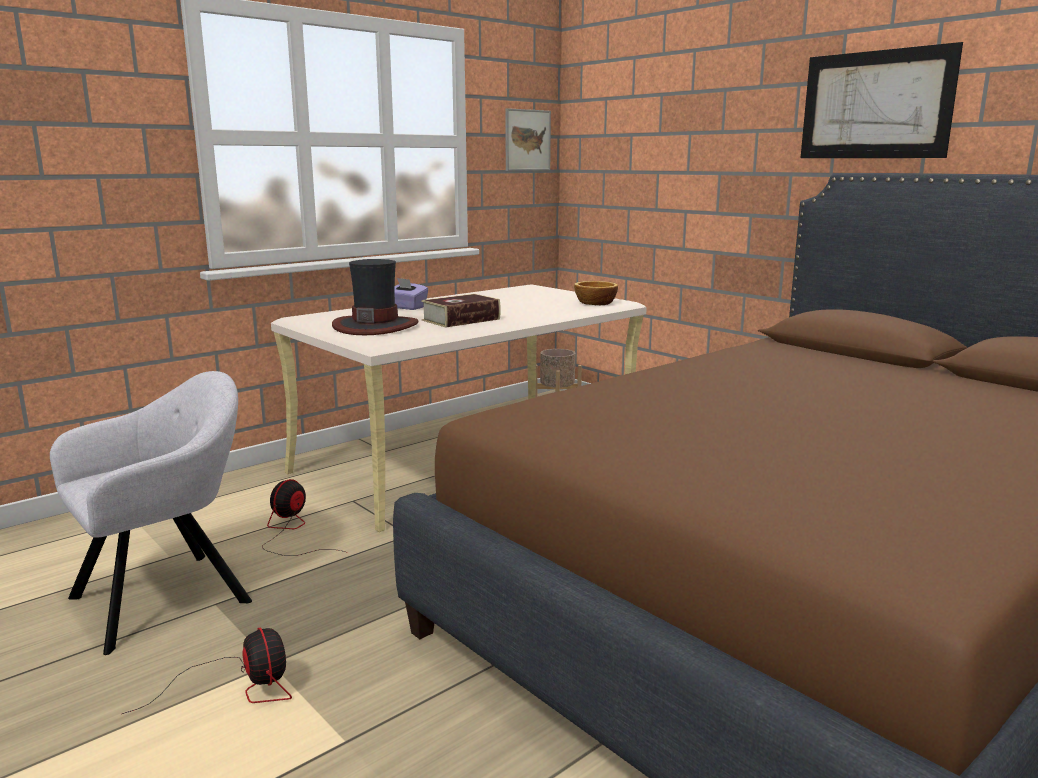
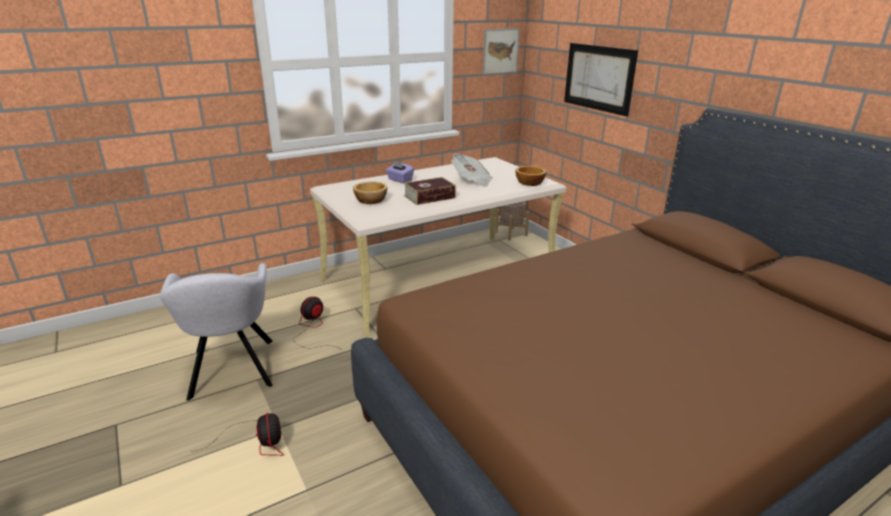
camera: 10 degrees right, 10 degrees up
grey armchair [50,371,252,655] -> grey armchair turned 105 degrees clockwise [160,263,273,401]
hat [332,259,418,335] -> bowl [353,182,387,204]
picture [800,42,963,158] -> picture moved to [564,43,638,117]
none -> newspaper [451,154,493,187]

